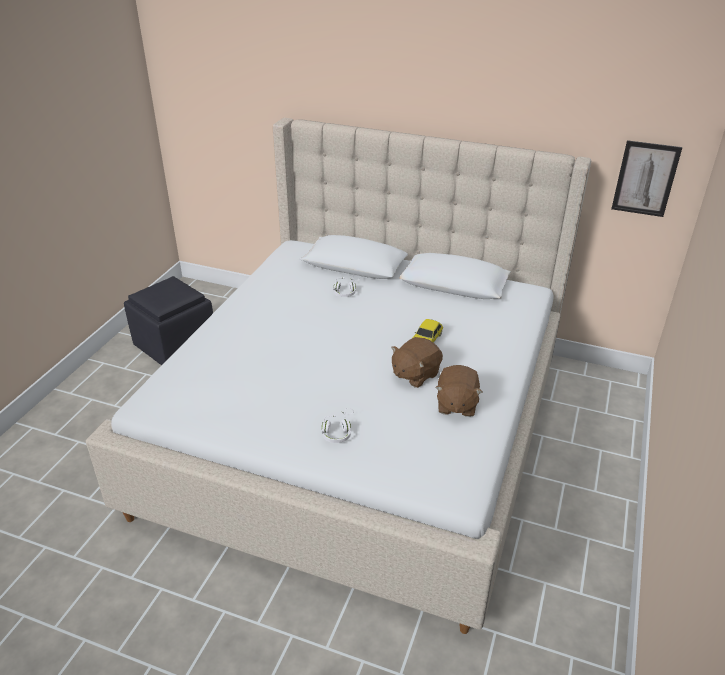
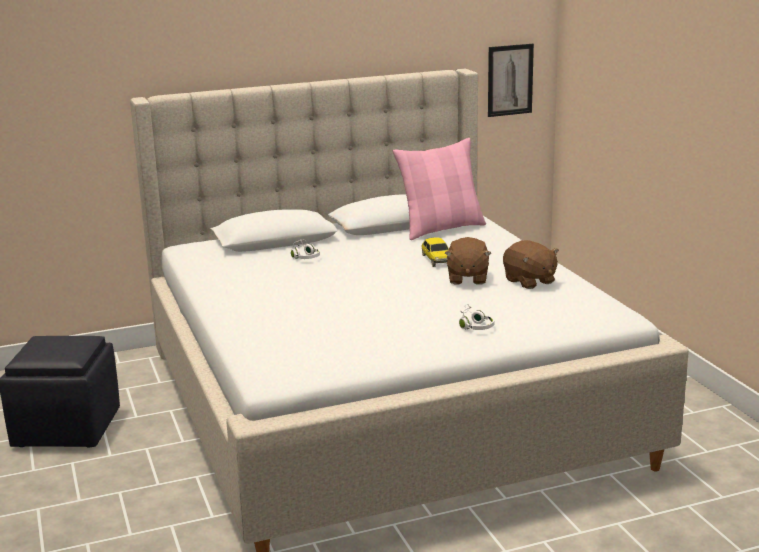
camera: 40 degrees left, 15 degrees down
none -> pink pillow [393,138,486,240]

